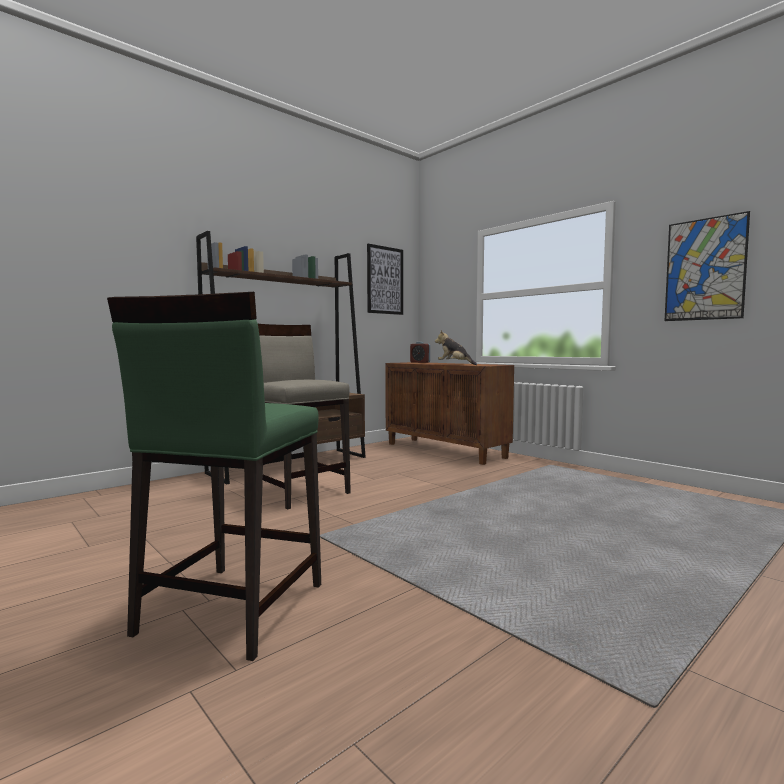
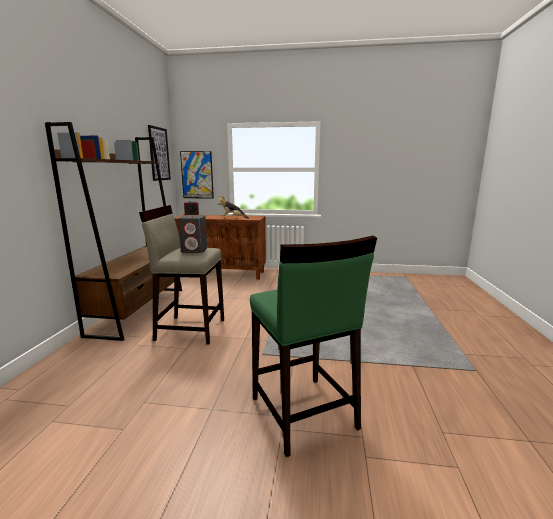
camera: 40 degrees left, 10 degrees up
picture [665,211,750,321] -> picture moved to [180,151,214,199]
none -> grey speaker [178,215,207,253]

